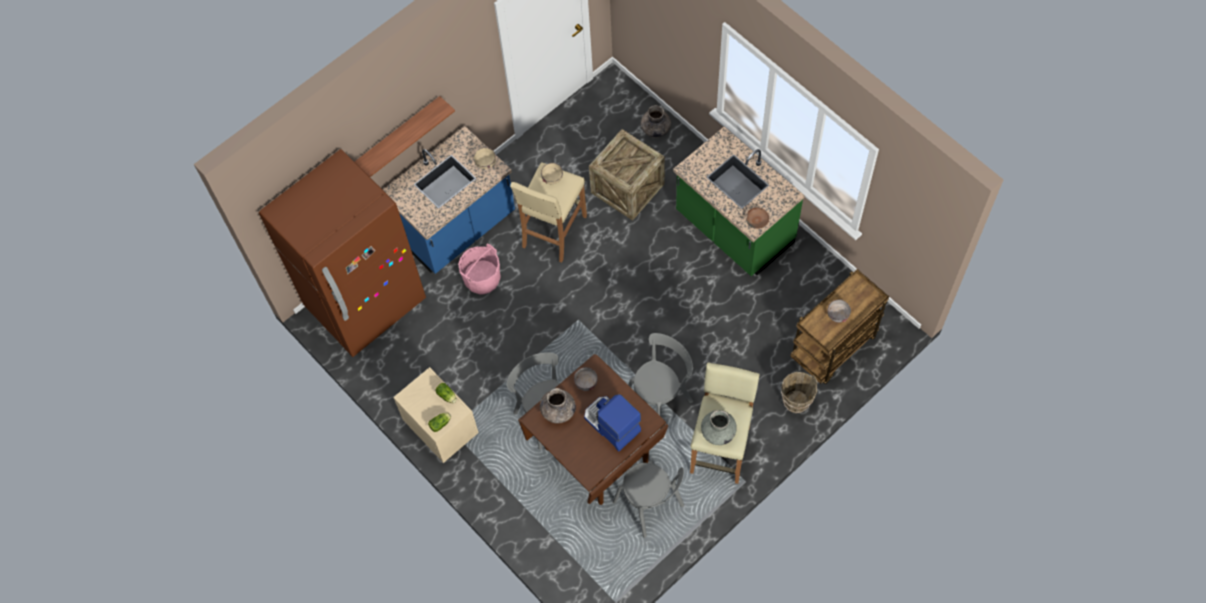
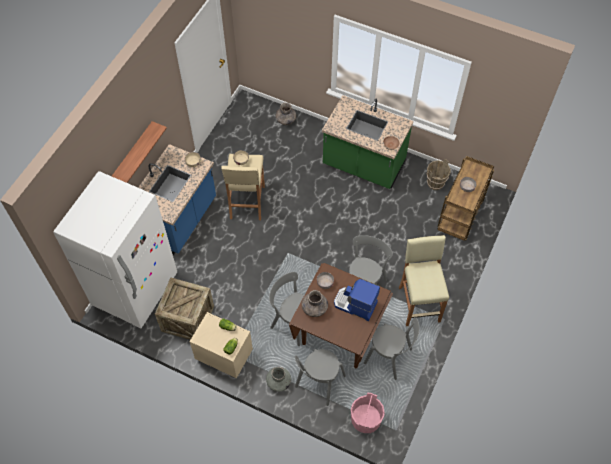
camera: 25 degrees left, 5 degrees down
brown fridge [259,149,426,357] -> white fridge [54,171,177,328]
pink bucket [458,244,501,294] -> pink bucket moved to [351,393,385,433]
crate [589,129,665,221] -> crate moved to [155,277,214,340]
grey vase [701,410,737,445] -> grey vase moved to [266,367,291,392]
brown bucket [781,372,818,413] -> brown bucket moved to [427,159,451,190]
none -> grey chair [295,349,346,406]

